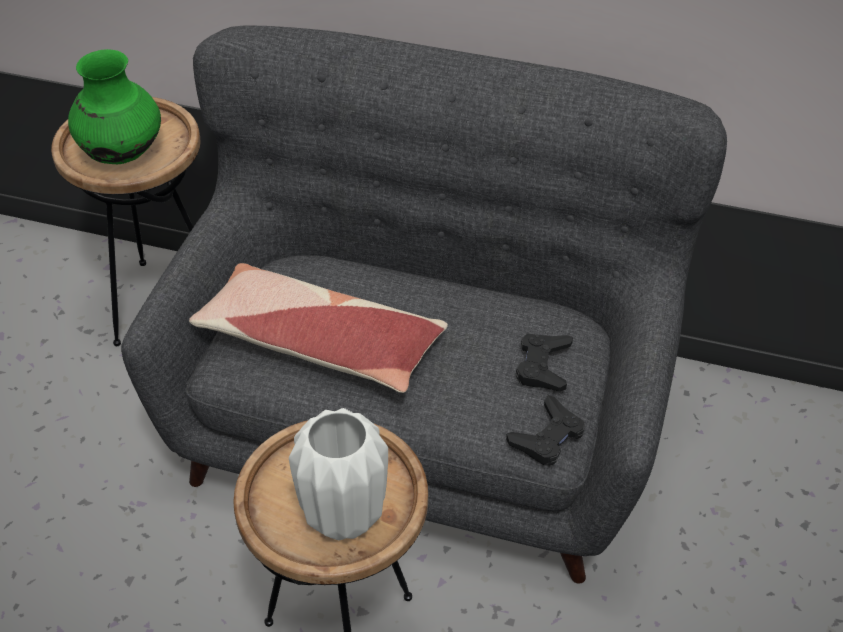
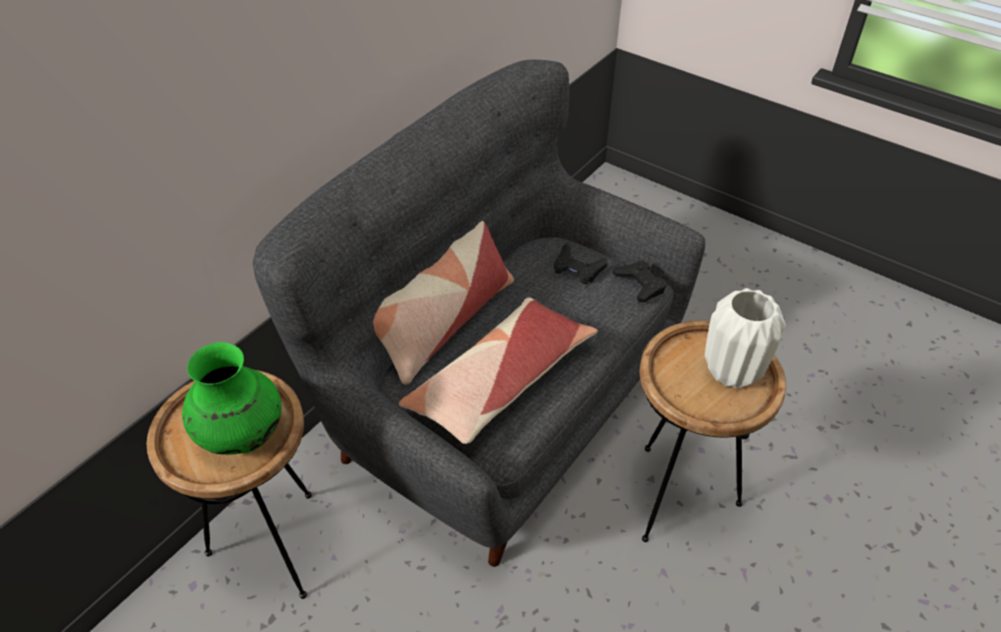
camera: 70 degrees left, 0 degrees up
none -> pillow [373,221,514,385]

